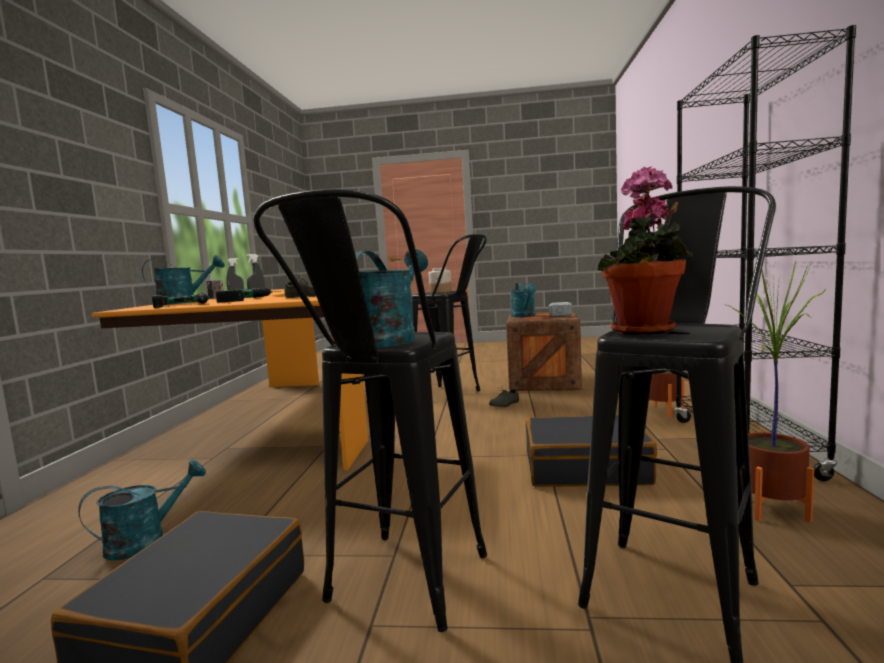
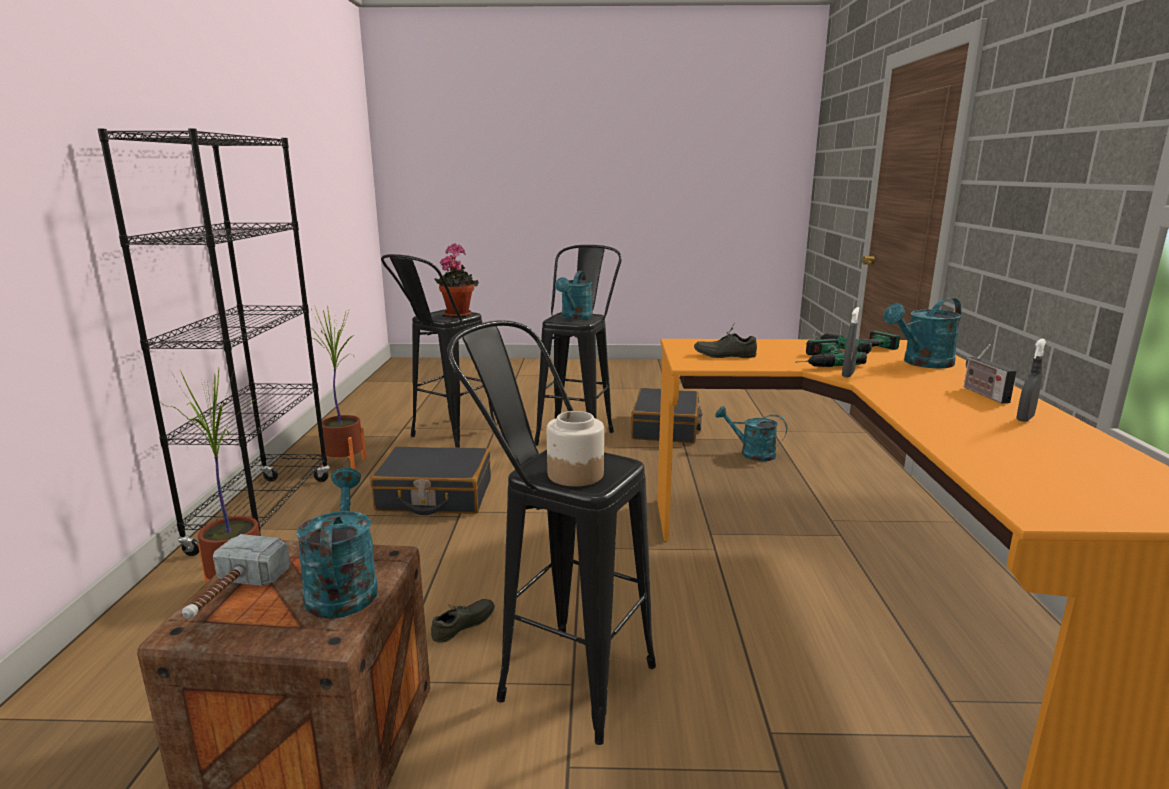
camera: 175 degrees right, 10 degrees up
turquoise watering can [78,460,206,561] -> turquoise watering can turned 75 degrees clockwise [715,406,787,461]

